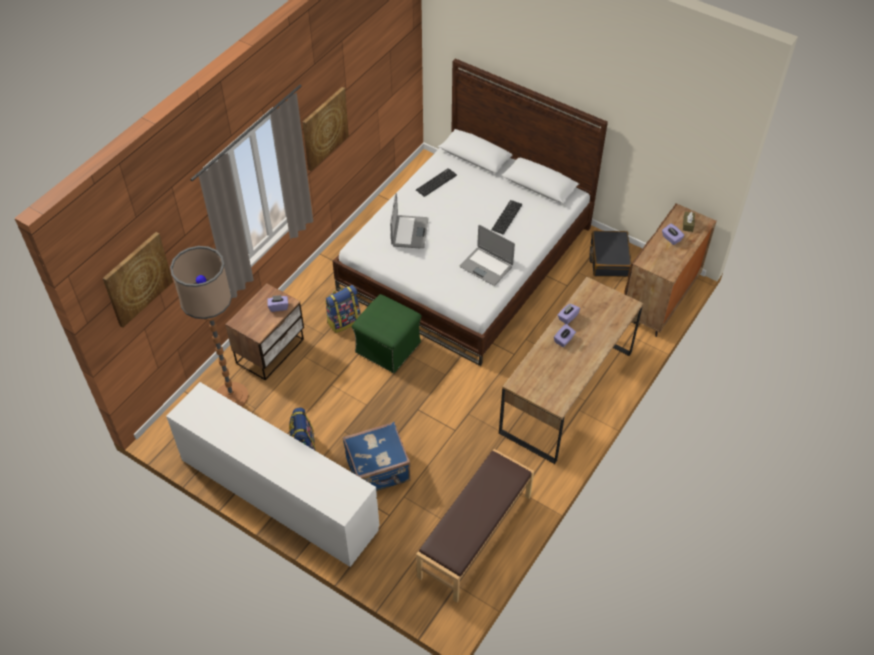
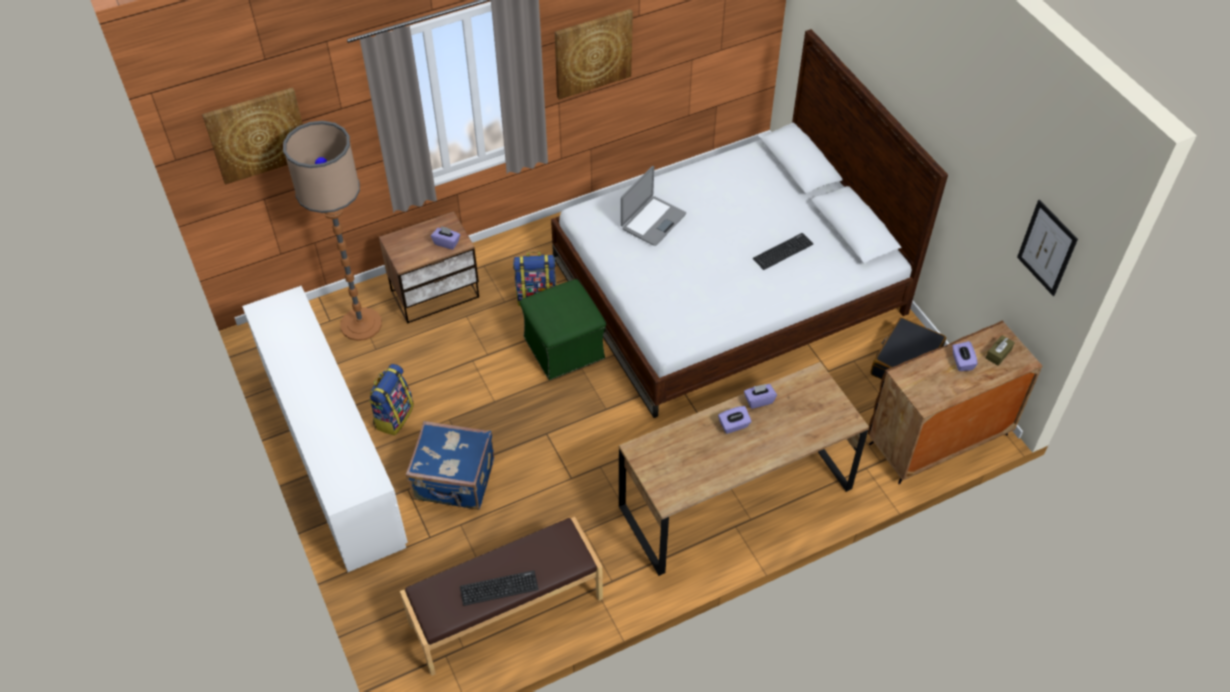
camera: 30 degrees right, 0 degrees up
keyboard [416,168,457,197] -> keyboard moved to [460,570,539,606]
laptop [459,225,515,286] -> none
none -> picture [1017,200,1078,296]

